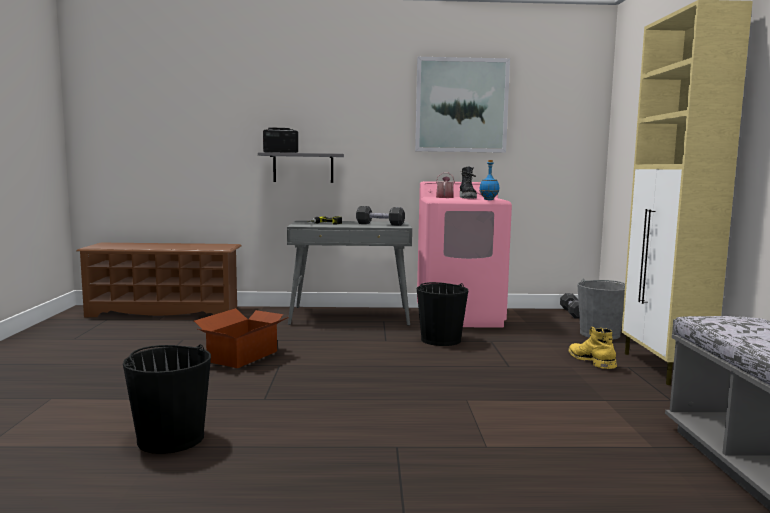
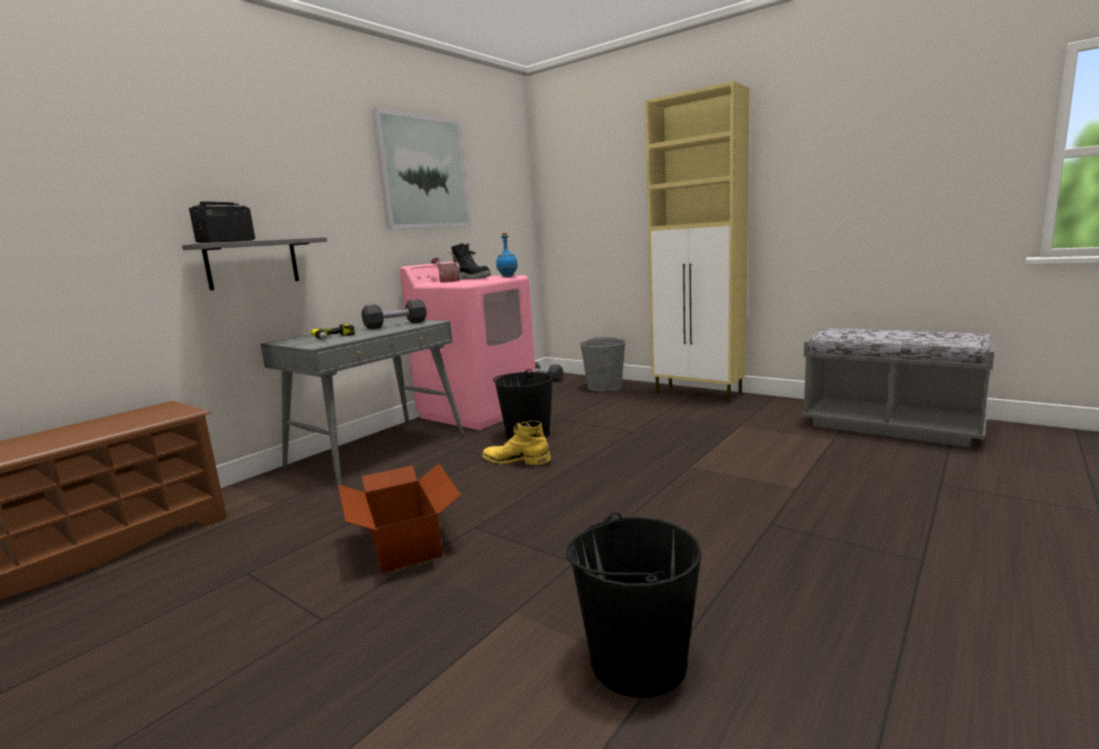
camera: 50 degrees left, 5 degrees up
yellow boot [568,327,617,369] -> yellow boot moved to [482,421,551,465]

